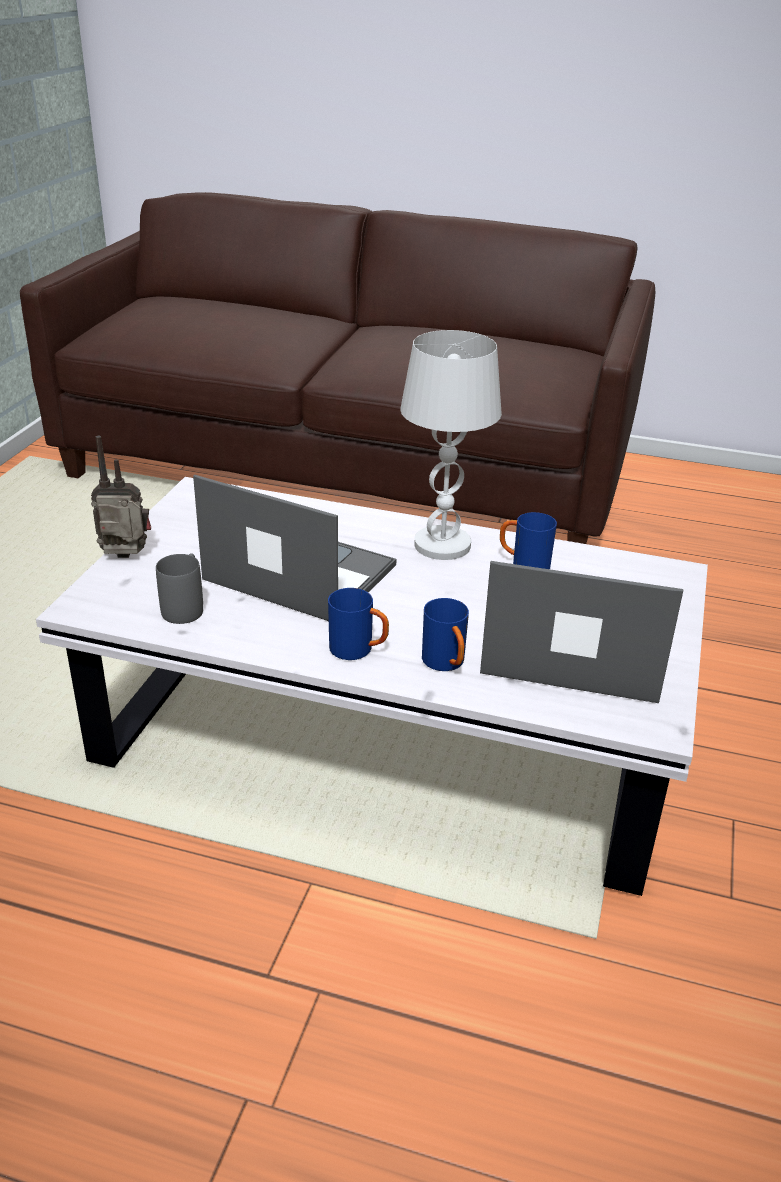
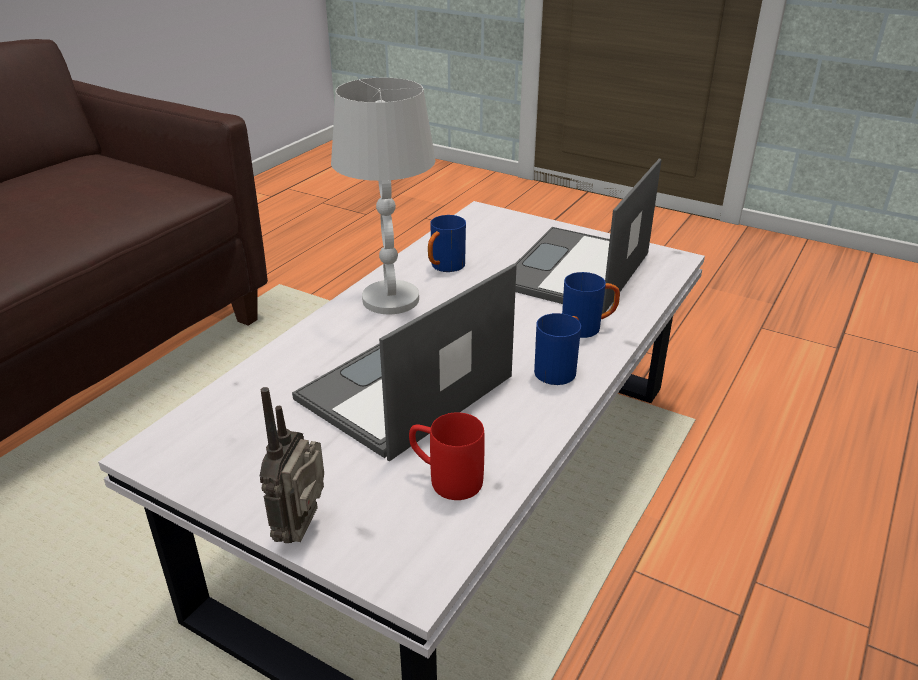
camera: 75 degrees left, 0 degrees up
grey mug [156,553,203,624] -> red mug [409,412,485,500]

